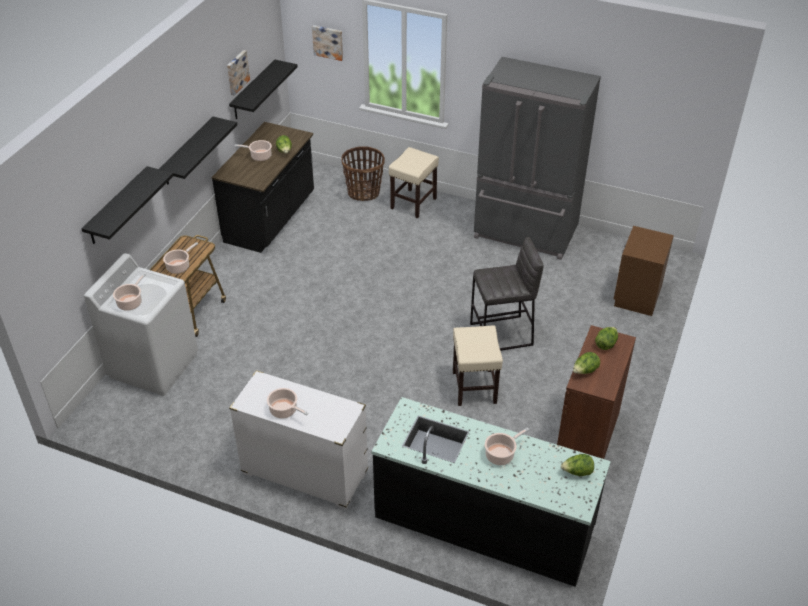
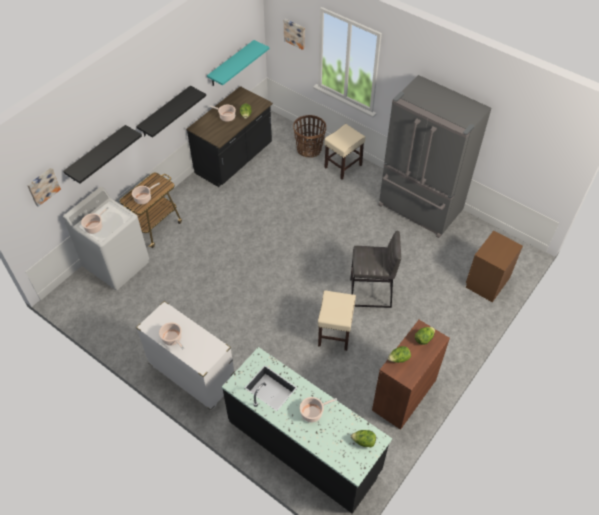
camera: 15 degrees right, 10 degrees up
picture [227,50,250,95] -> picture moved to [27,168,61,207]
black shelf [229,59,297,119] -> turquoise shelf [207,40,269,86]

